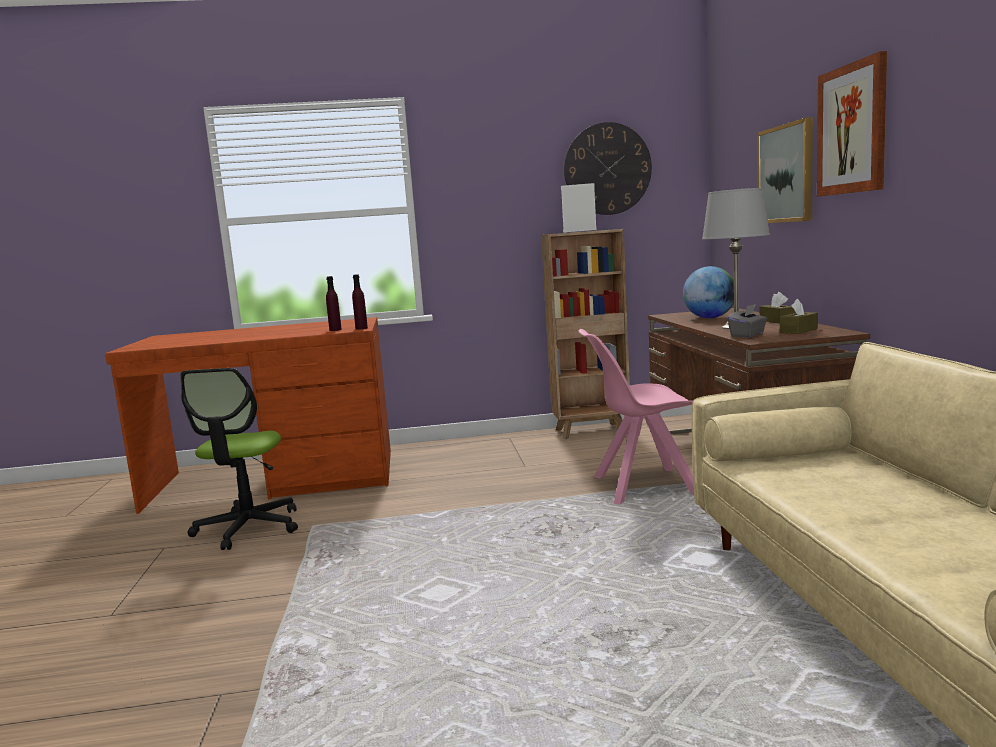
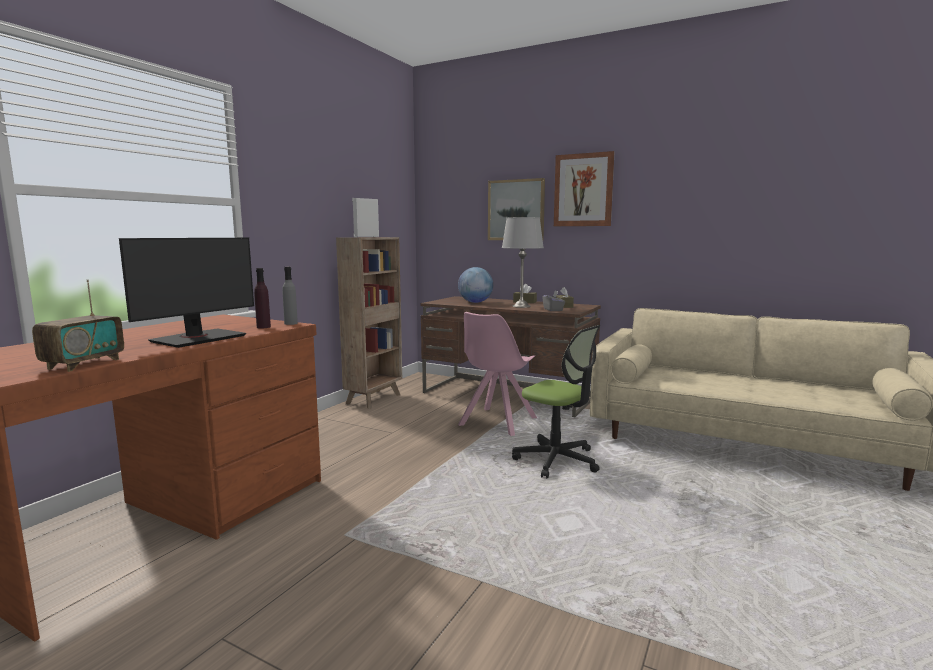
camera: 55 degrees left, 0 degrees up
office chair [180,368,298,550] -> office chair moved to [512,325,600,478]
purple bottle [352,274,368,330] -> grey bottle [282,267,298,325]
wall clock [564,122,652,215] -> none
none -> radio [32,280,124,372]
none -> monitor [119,238,254,348]

